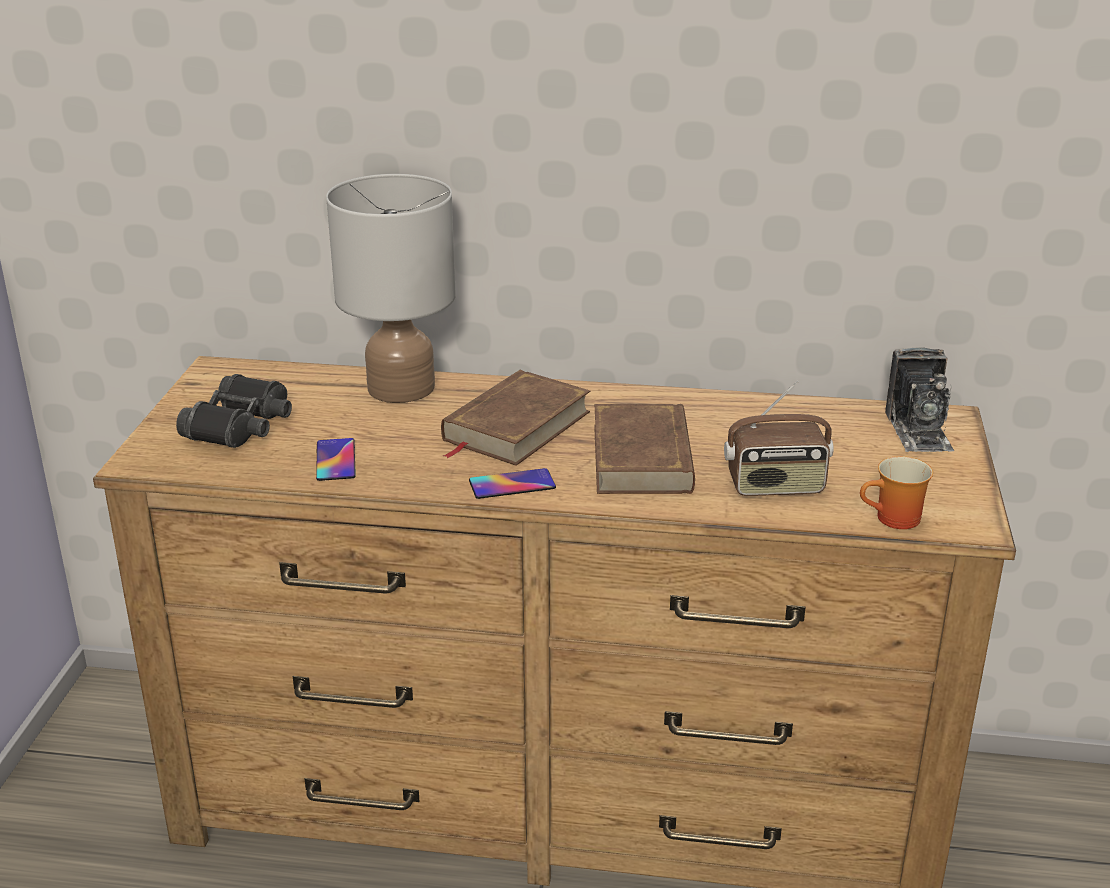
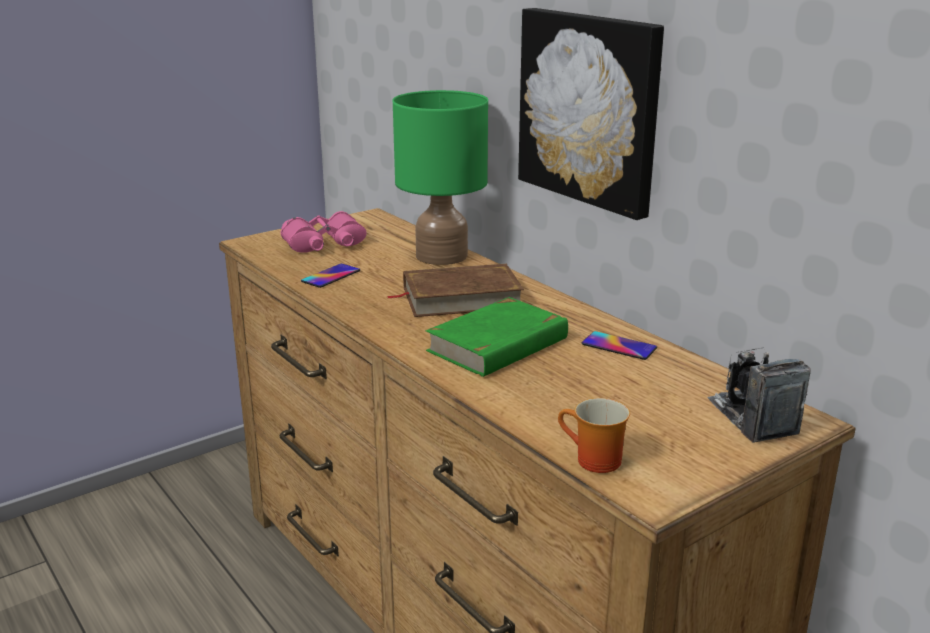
camera: 45 degrees right, 5 degrees down
black binoculars [176,374,292,448] -> pink binoculars [281,211,367,253]
grey table lamp [326,174,456,403] -> green table lamp [393,90,488,265]
phone [469,468,556,499] -> phone moved to [582,331,657,360]
brown book [594,404,695,494] -> green book [426,297,568,377]
radio [724,381,833,496] -> none
camera [885,347,954,452] -> camera turned 120 degrees clockwise [707,348,811,443]
none -> picture [518,8,664,220]

